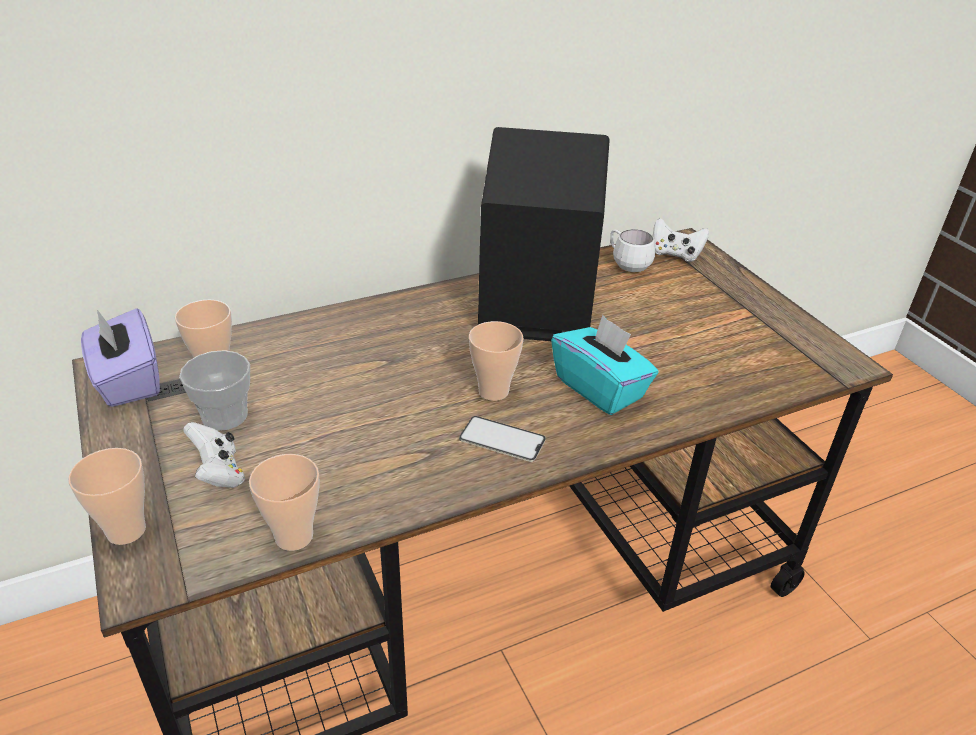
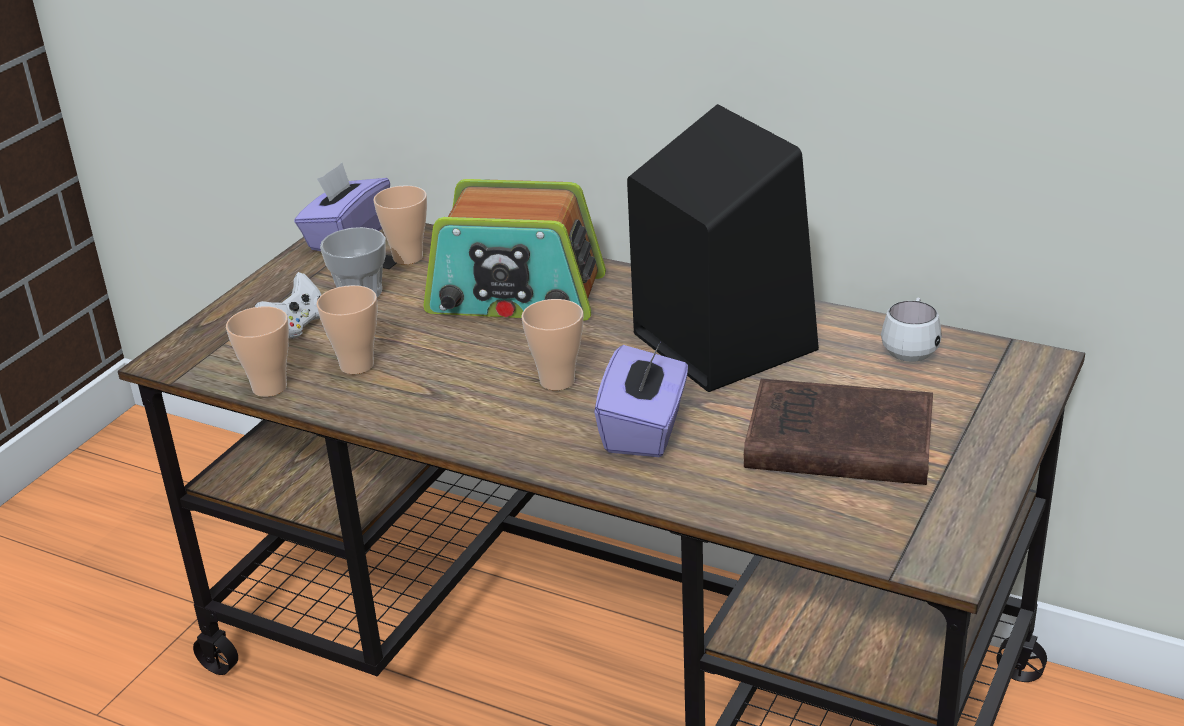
camera: 55 degrees right, 5 degrees down
cup [68,448,146,545] -> cup moved to [316,285,378,374]
phone [459,416,546,462] -> none
turquoise tissue box [551,315,658,415] -> purple tissue box [594,342,688,457]
white game controller [653,218,709,262] -> none
none -> radio [423,179,606,321]
none -> brown book [744,379,933,485]

